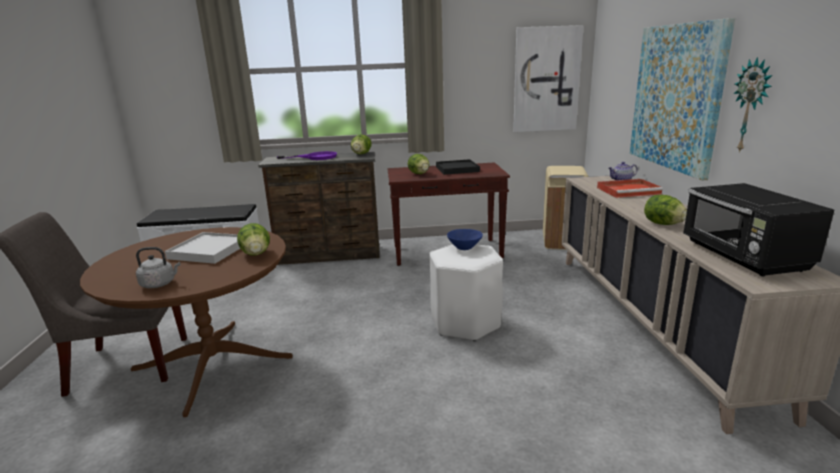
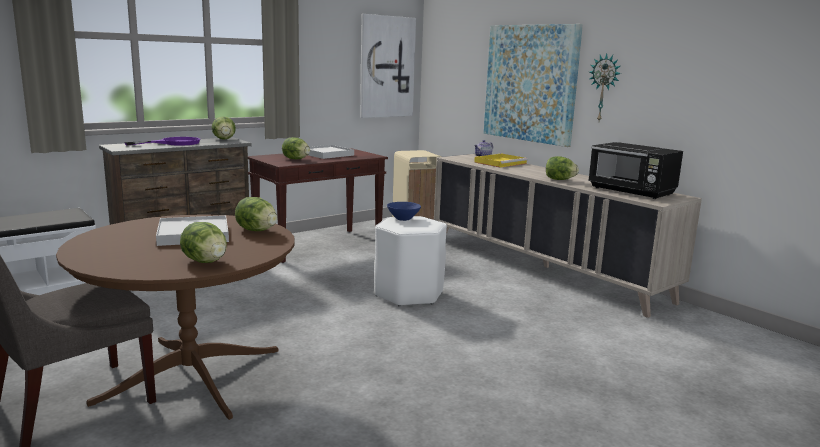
camera: 35 degrees left, 5 degrees down
grey kettle [136,247,180,288] -> lettuce [180,222,227,263]
black tray [436,159,480,175] -> white tray [308,145,354,159]
red tray [597,179,663,198] -> yellow tray [474,154,528,168]

